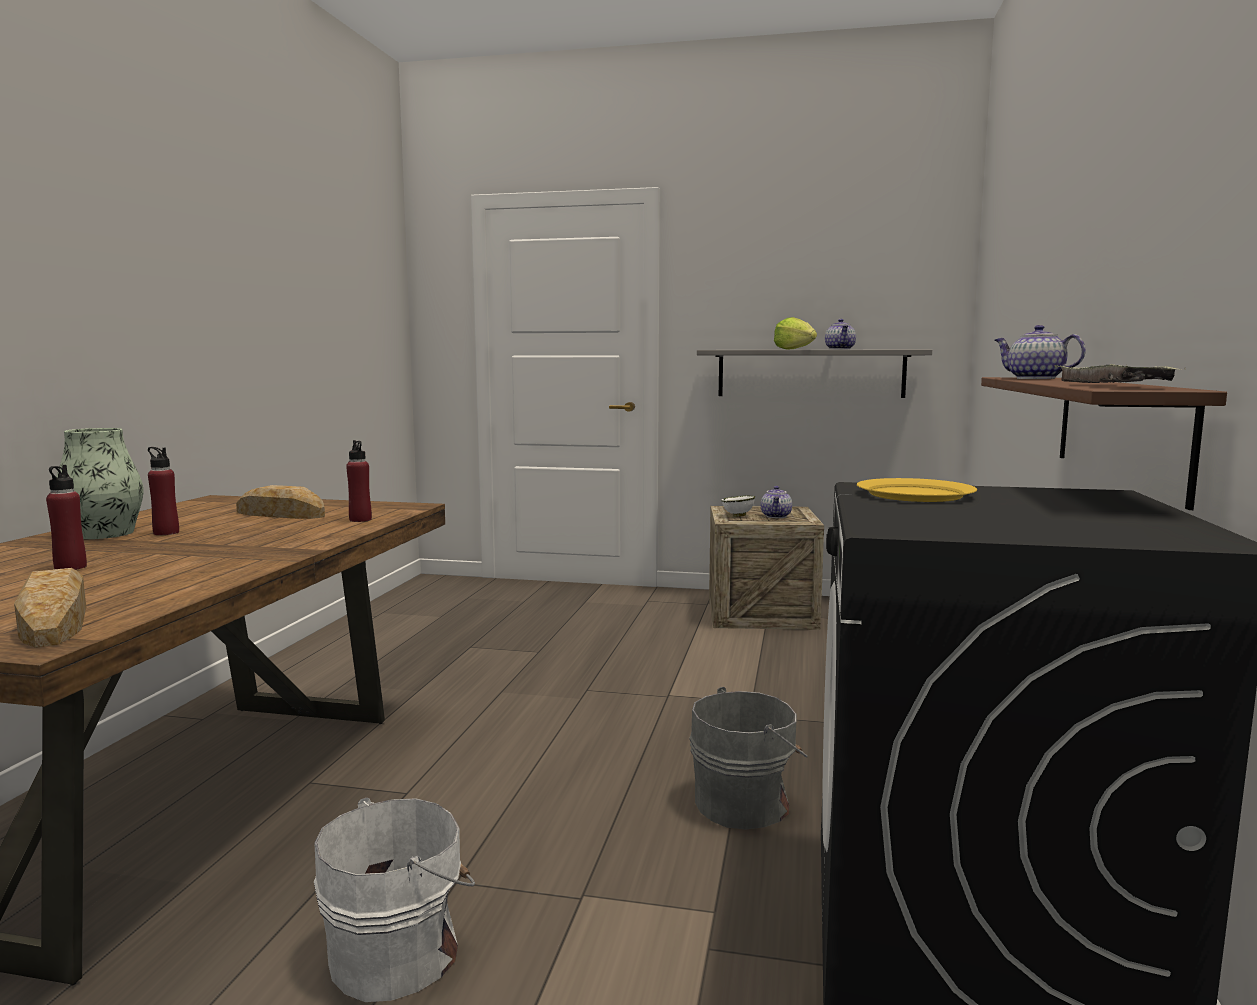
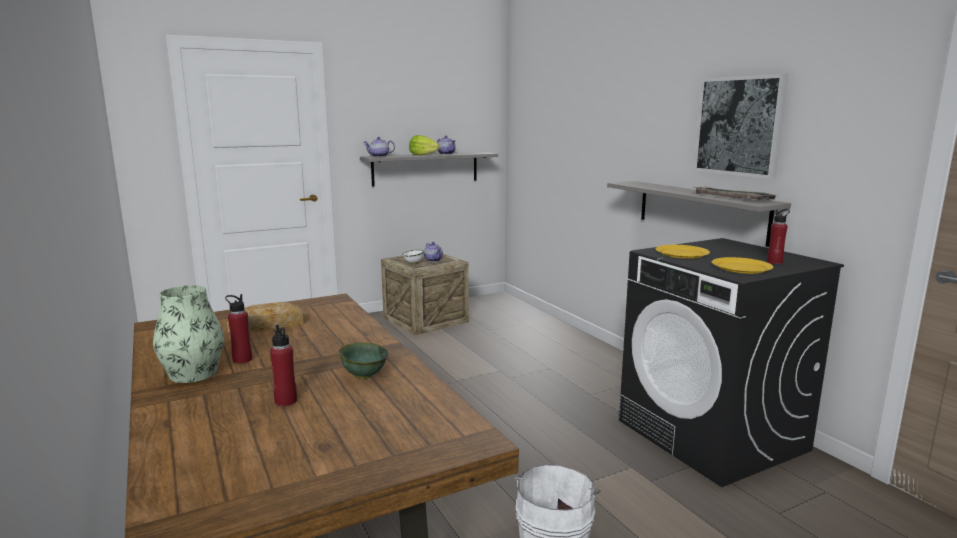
camera: 40 degrees left, 5 degrees up
bread [14,568,86,648] -> none
red bottle [346,440,372,522] -> red bottle moved to [767,209,790,264]
grey bucket [689,687,808,830] -> none
brown shelf [981,377,1227,510] -> grey shelf [607,181,791,247]
teapot [994,325,1086,379] -> teapot moved to [364,137,395,157]
none -> green bowl [339,342,389,379]
none -> picture [693,74,789,179]
none -> yellow plate [712,257,773,274]

